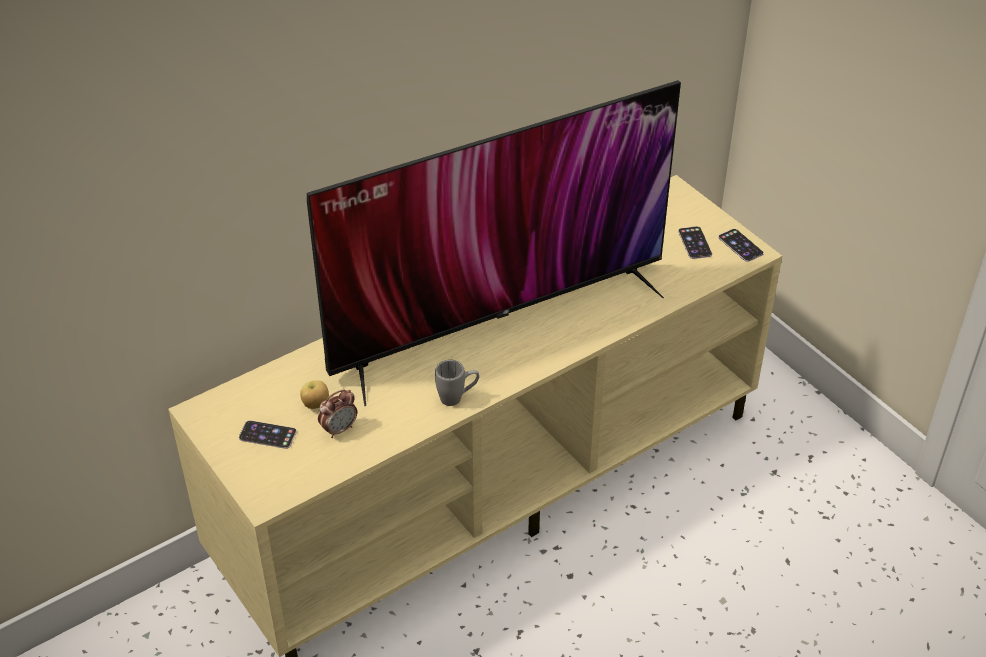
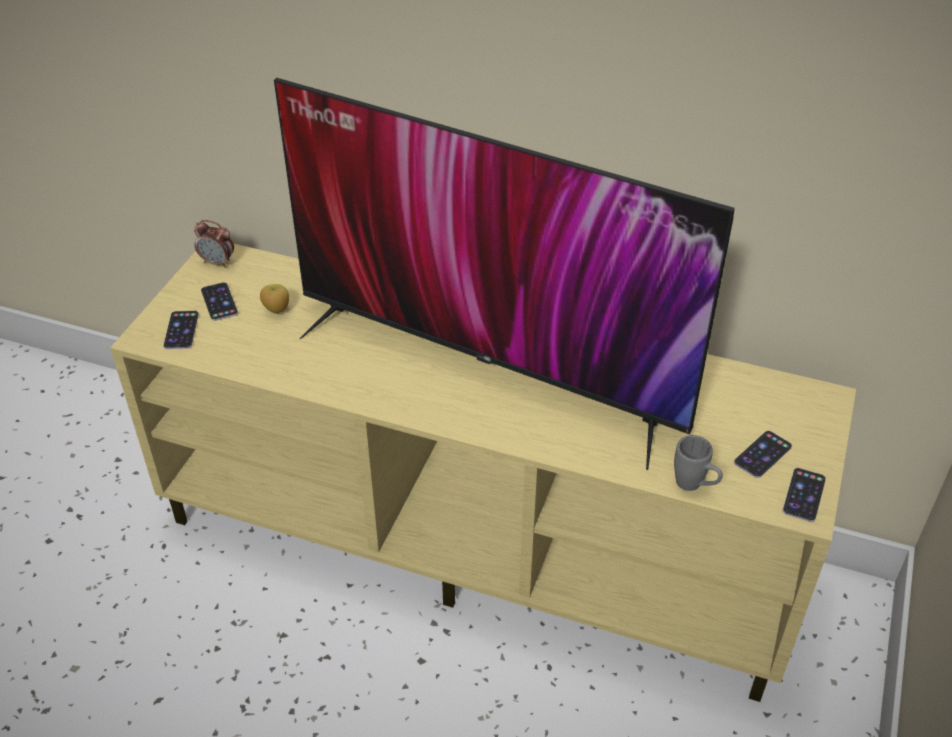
camera: 55 degrees right, 0 degrees up
alarm clock [318,390,357,438] -> alarm clock moved to [194,220,234,268]
grey mug [435,360,479,406] -> grey mug moved to [674,435,723,491]
none -> phone [163,311,199,349]

